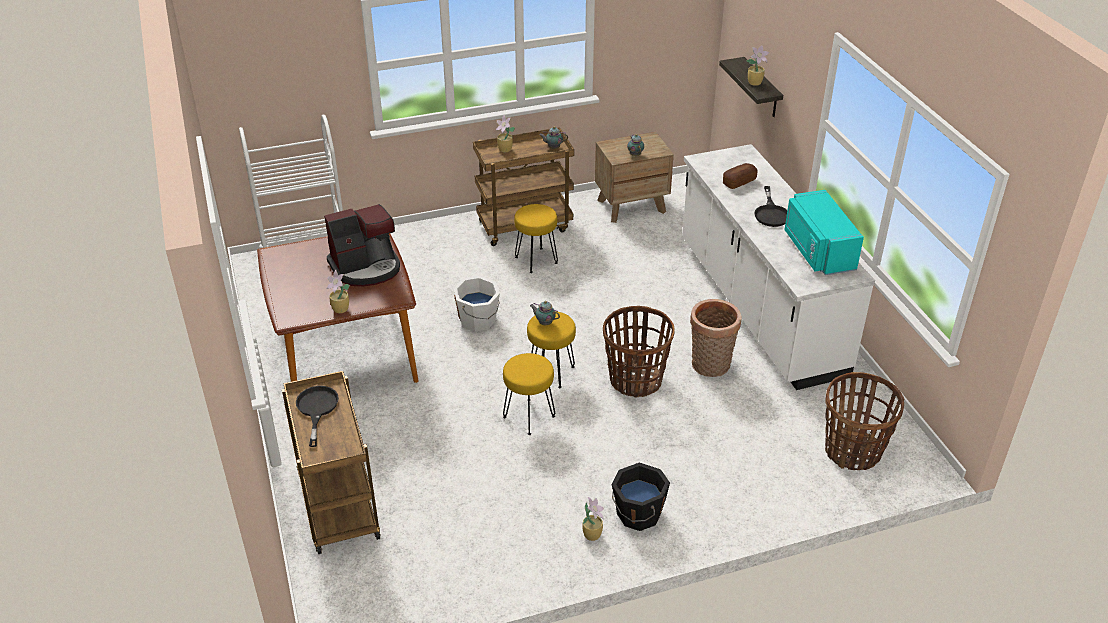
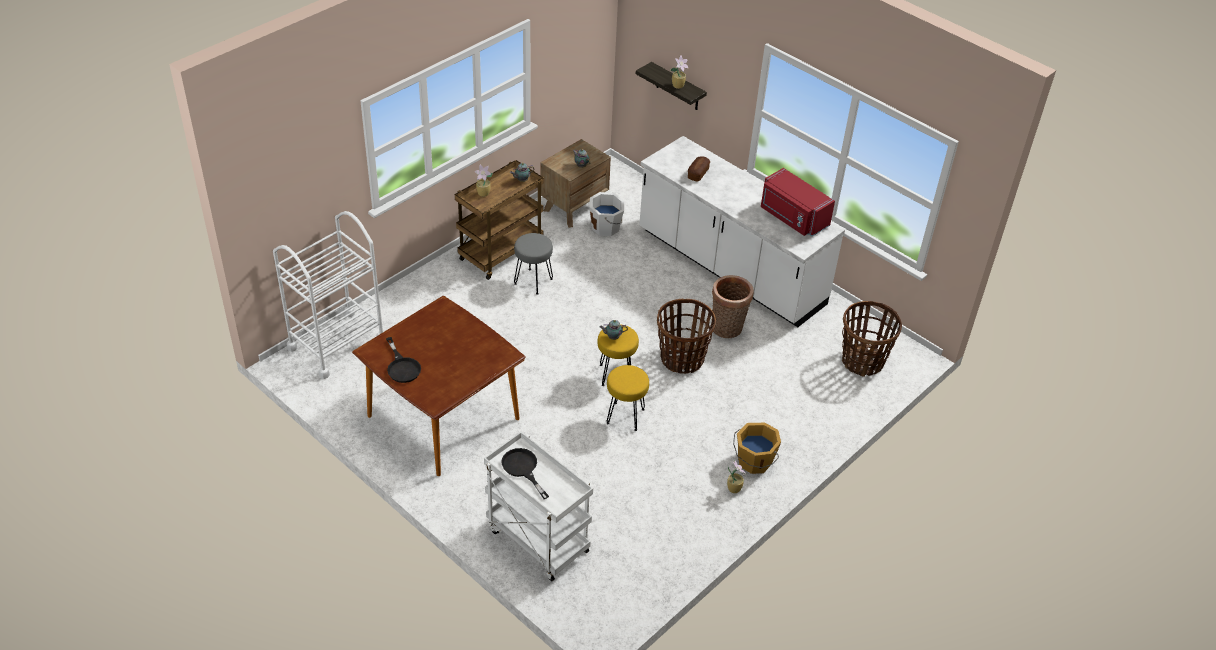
camera: 30 degrees left, 5 degrees up
brown cart [282,371,381,554] -> white cart [484,432,593,581]
coffee machine [324,204,400,286] -> none
potted plant [327,270,350,313] -> none
white bucket [454,275,500,332] -> white bucket moved to [589,192,624,236]
yellow stool [514,204,558,273] -> grey stool [514,233,553,295]
black bucket [612,463,670,531] -> orange bucket [733,423,781,474]
black frying pan [754,186,787,227] -> black frying pan moved to [386,337,421,383]
turquoise microwave [785,190,864,275] -> red microwave [761,168,835,237]

